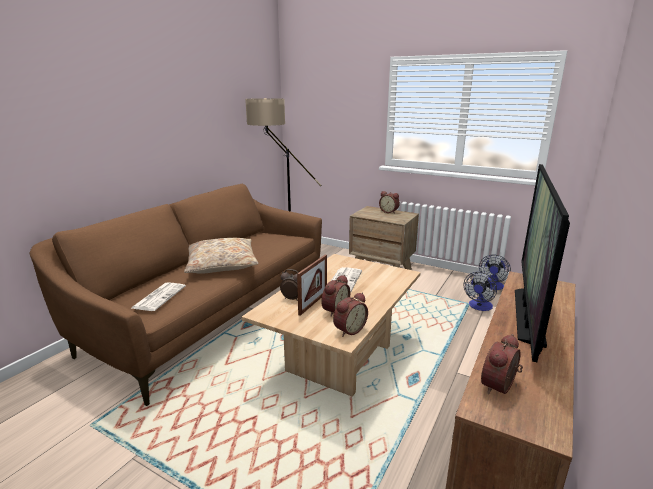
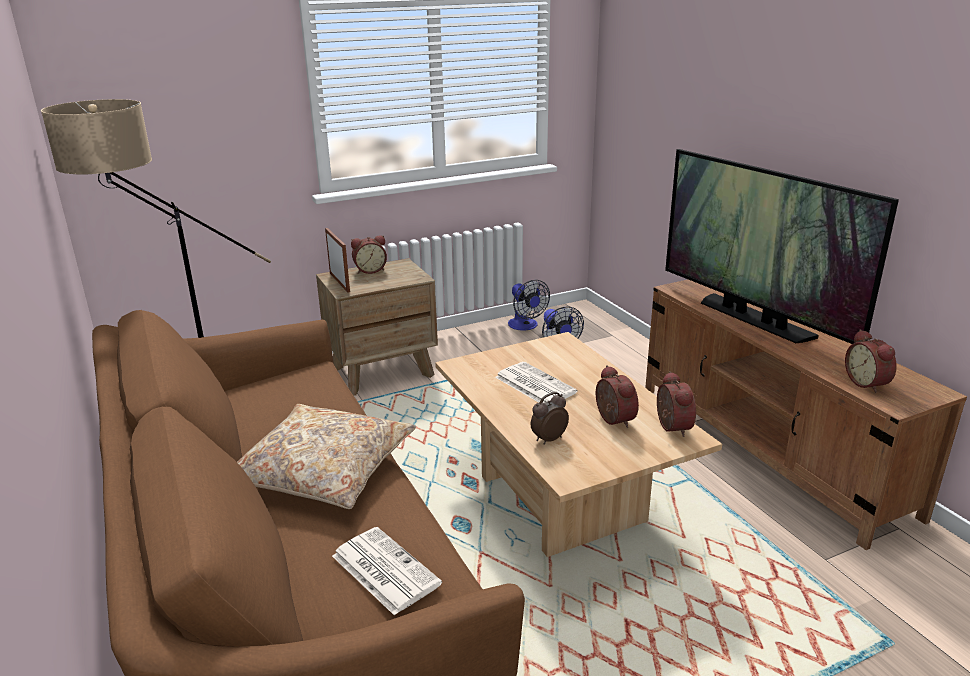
camera: 55 degrees left, 5 degrees up
picture frame [297,255,327,316] -> picture frame moved to [325,228,350,293]

